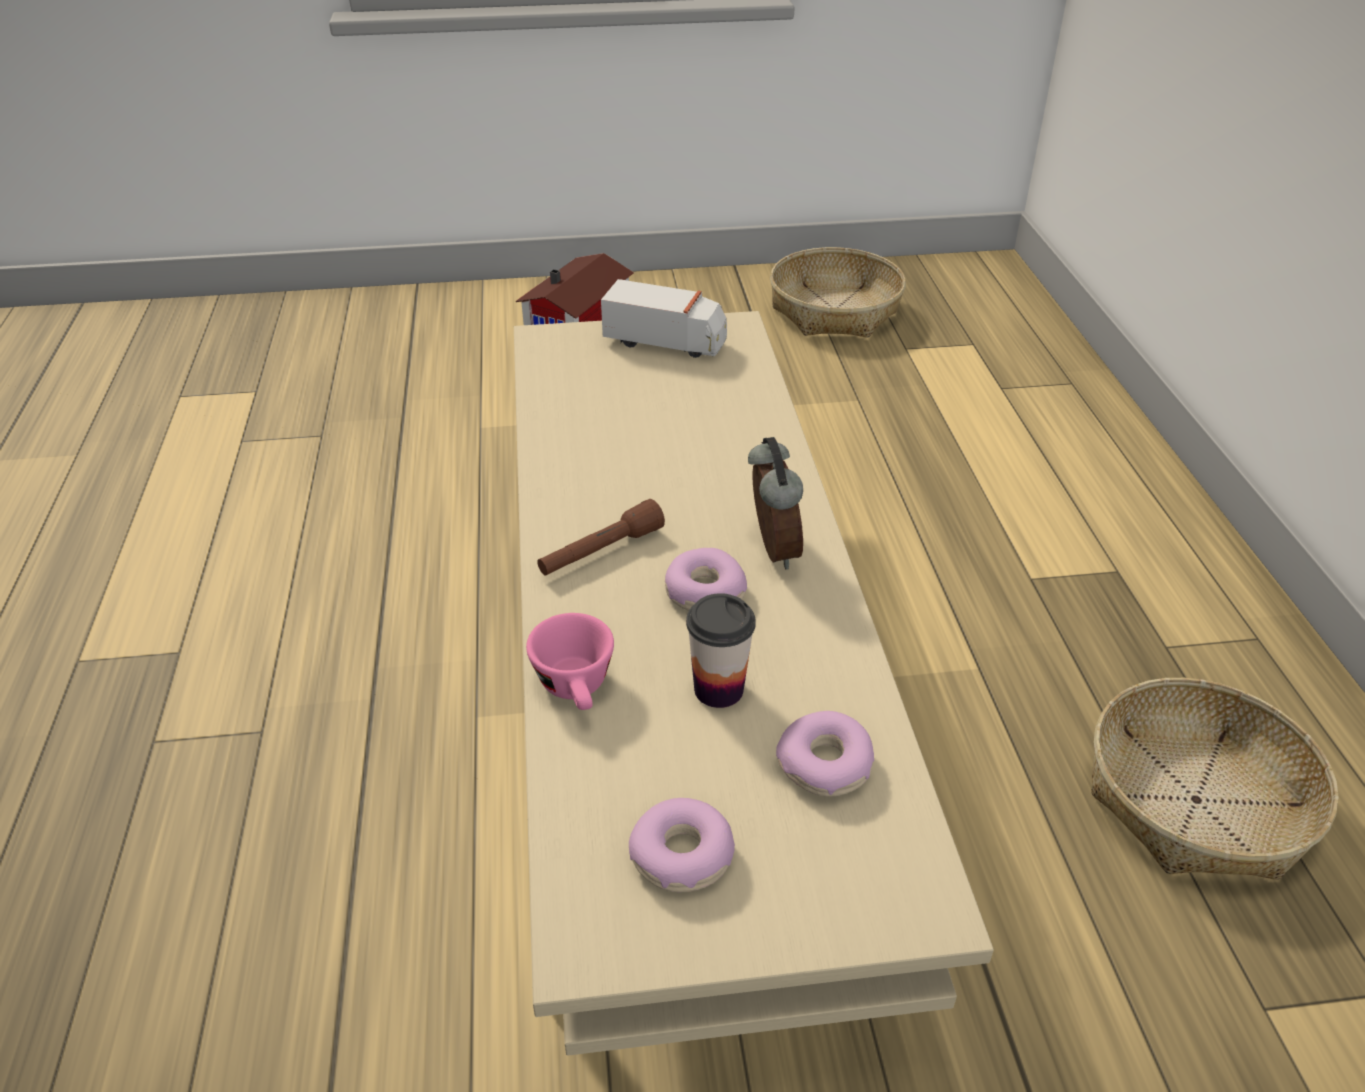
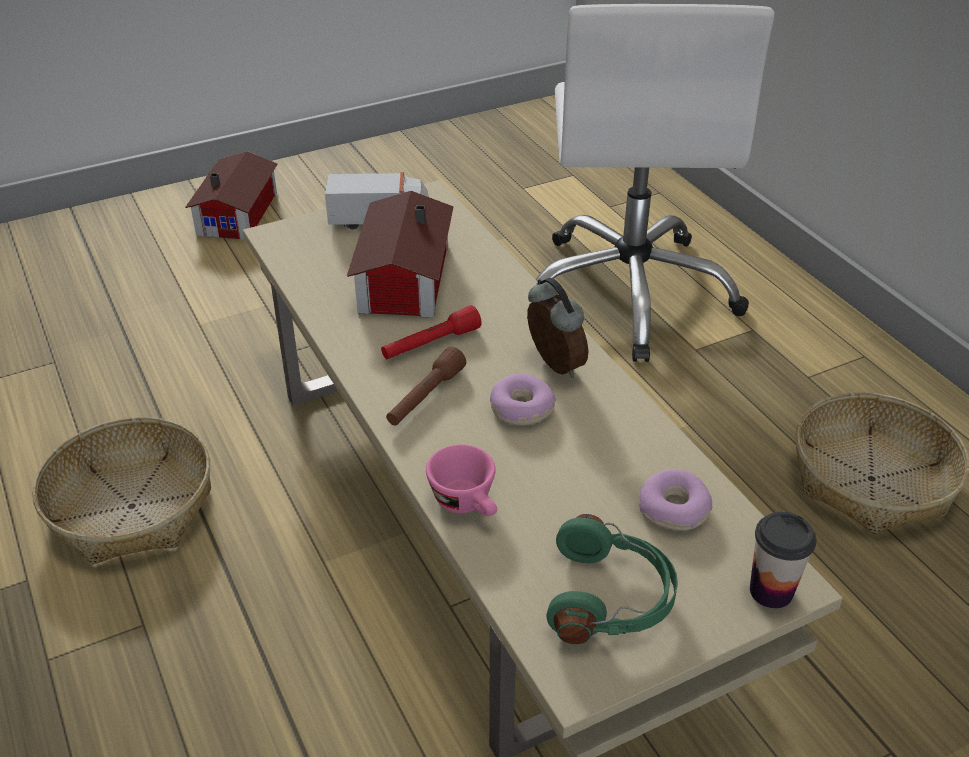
camera: 20 degrees left, 0 degrees up
donut [629,798,735,892] -> green headphones [547,514,678,644]
cup [686,593,756,708] -> cup moved to [750,511,816,609]
basket [770,247,906,337] -> basket moved to [33,417,211,564]
none -> toy house [347,191,454,317]
none -> red flashlight [381,305,482,359]
none -> white office chair [536,4,775,362]

